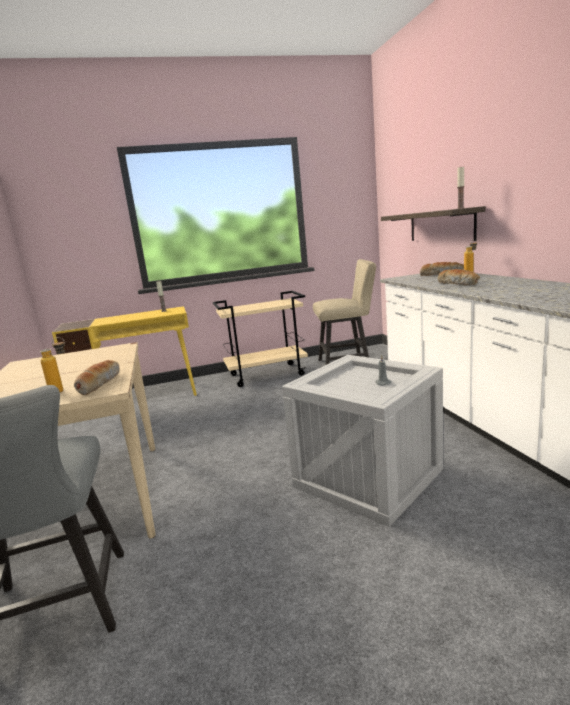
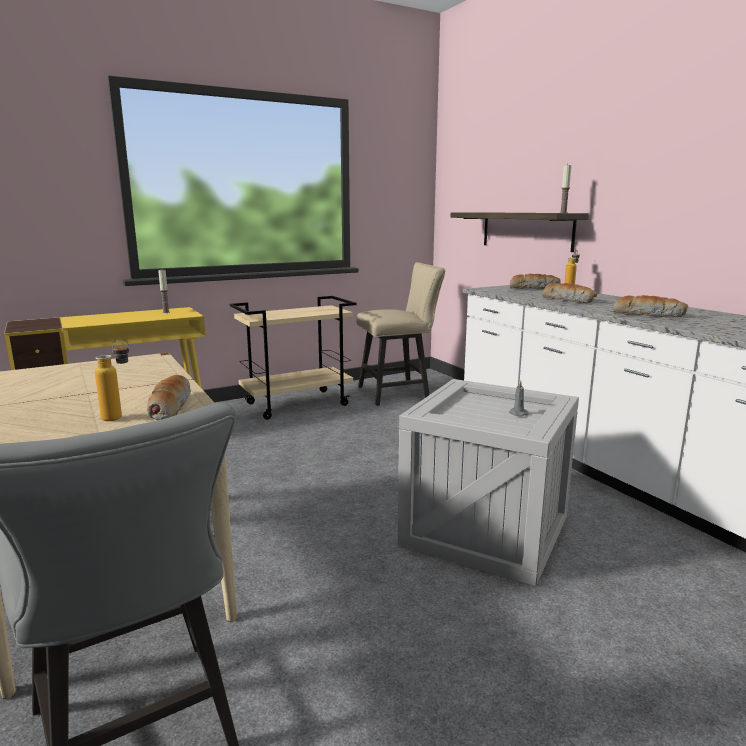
camera: 15 degrees left, 0 degrees up
none -> bread [613,295,688,317]

